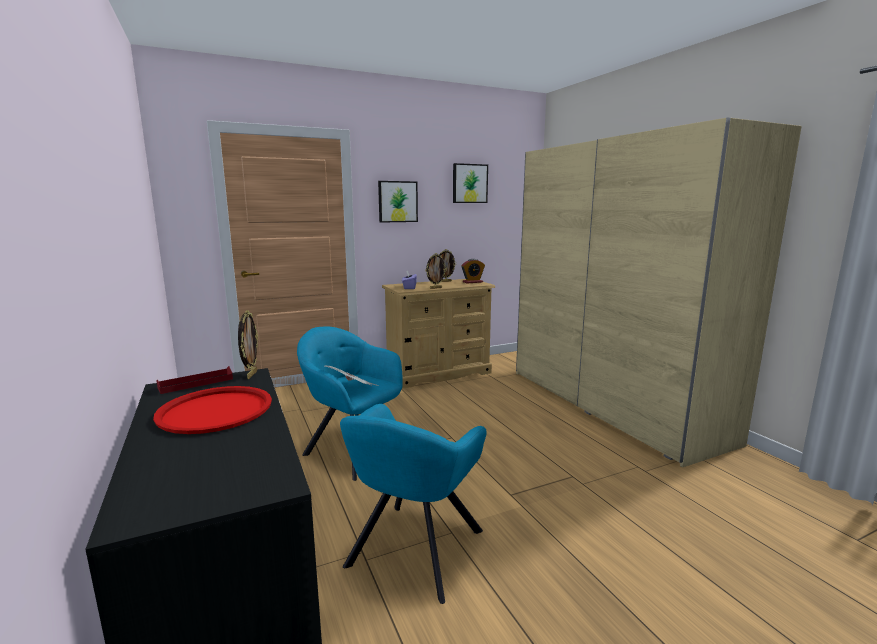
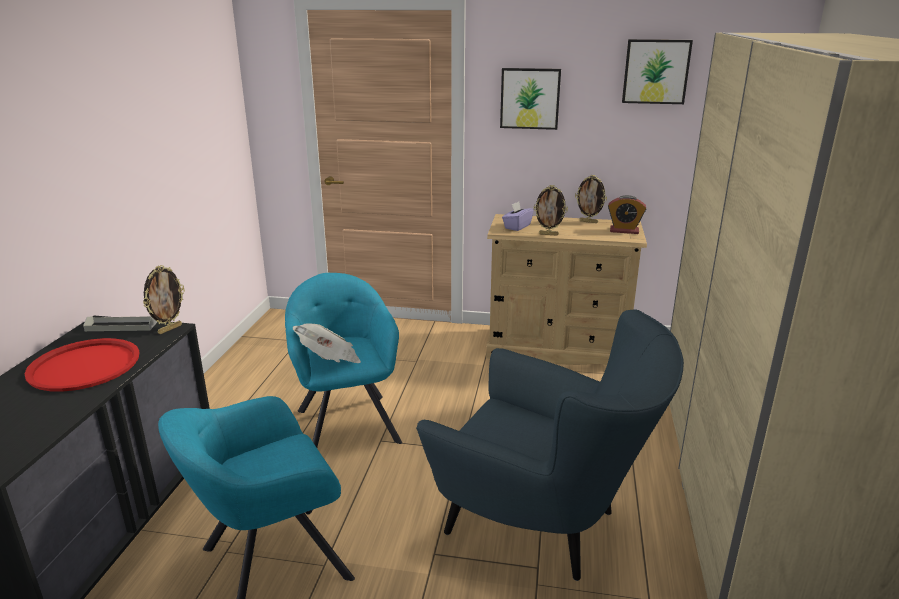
camera: 35 degrees right, 10 degrees up
red tray [157,366,233,394] -> grey tray [83,316,157,331]
none -> blue armchair [416,309,684,581]

